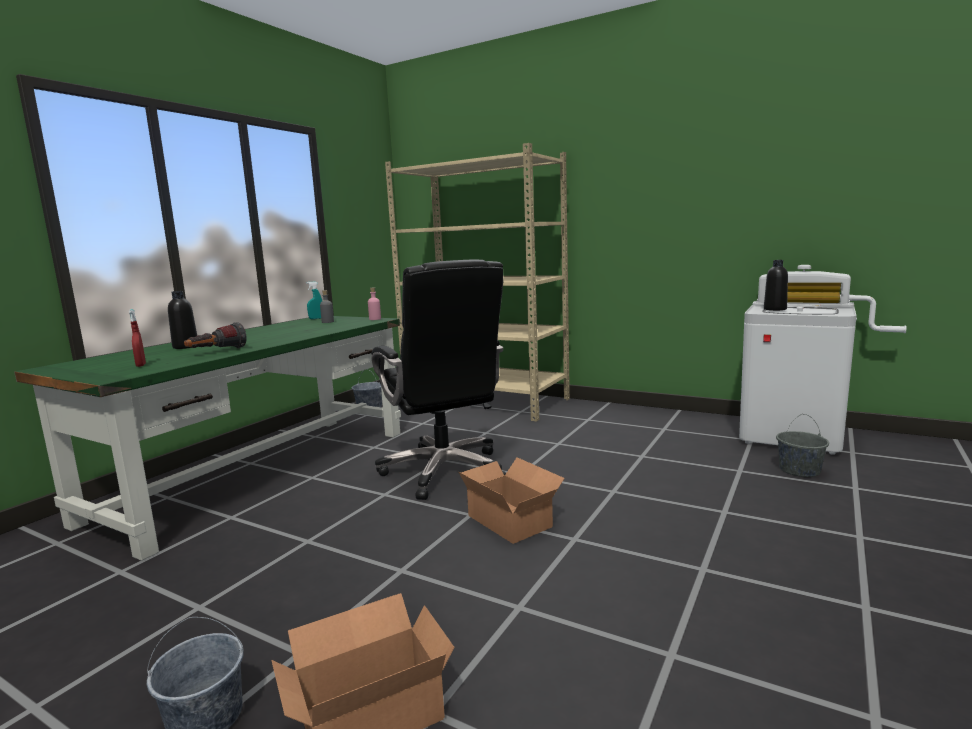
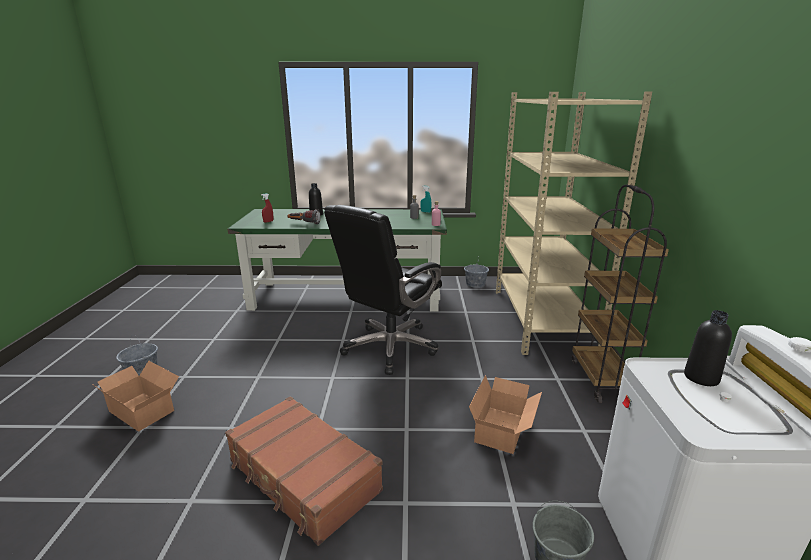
camera: 60 degrees right, 10 degrees up
cardboard box [459,457,564,544] -> cardboard box moved to [469,375,542,454]
none -> brown suitcase [225,396,383,546]
none -> brown cart [572,185,669,403]

